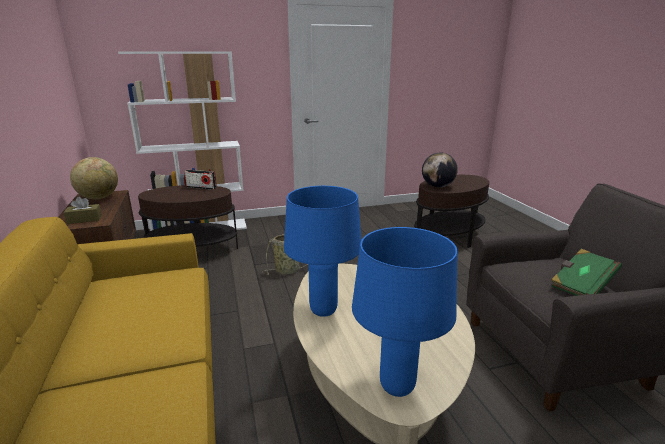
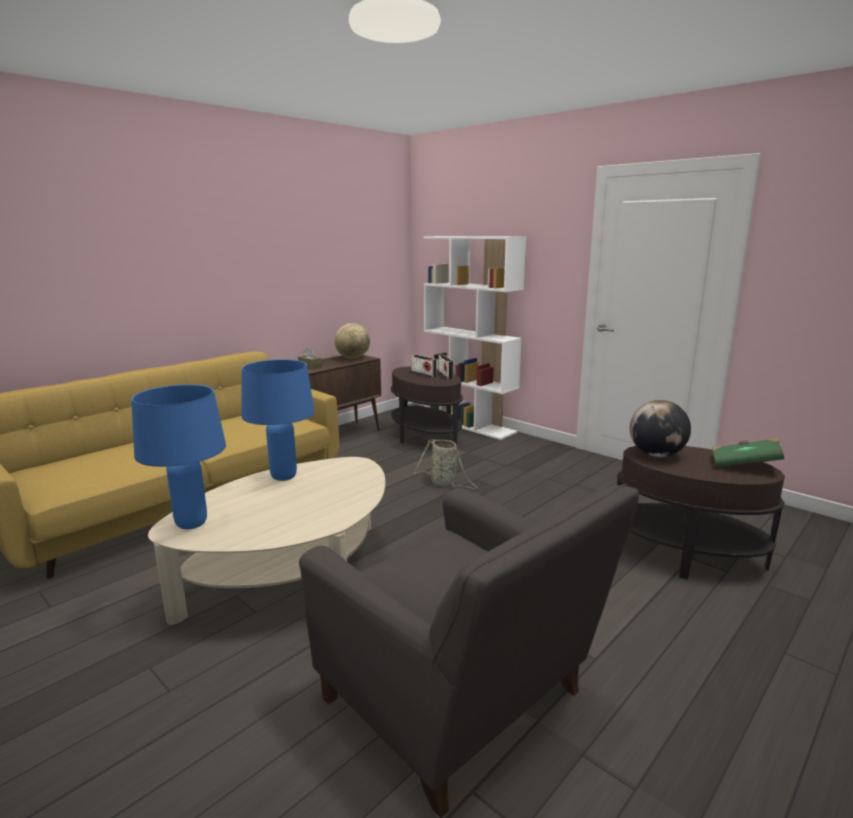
camera: 60 degrees right, 5 degrees down
green book [551,249,622,296] -> green book moved to [712,438,784,468]
none -> radio [411,355,437,378]

